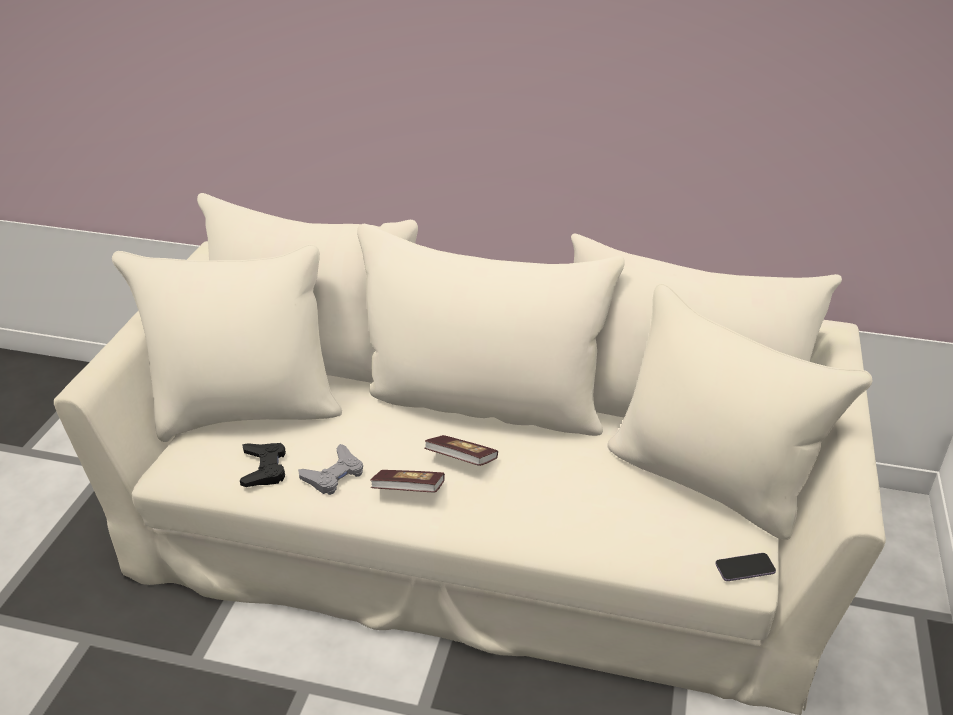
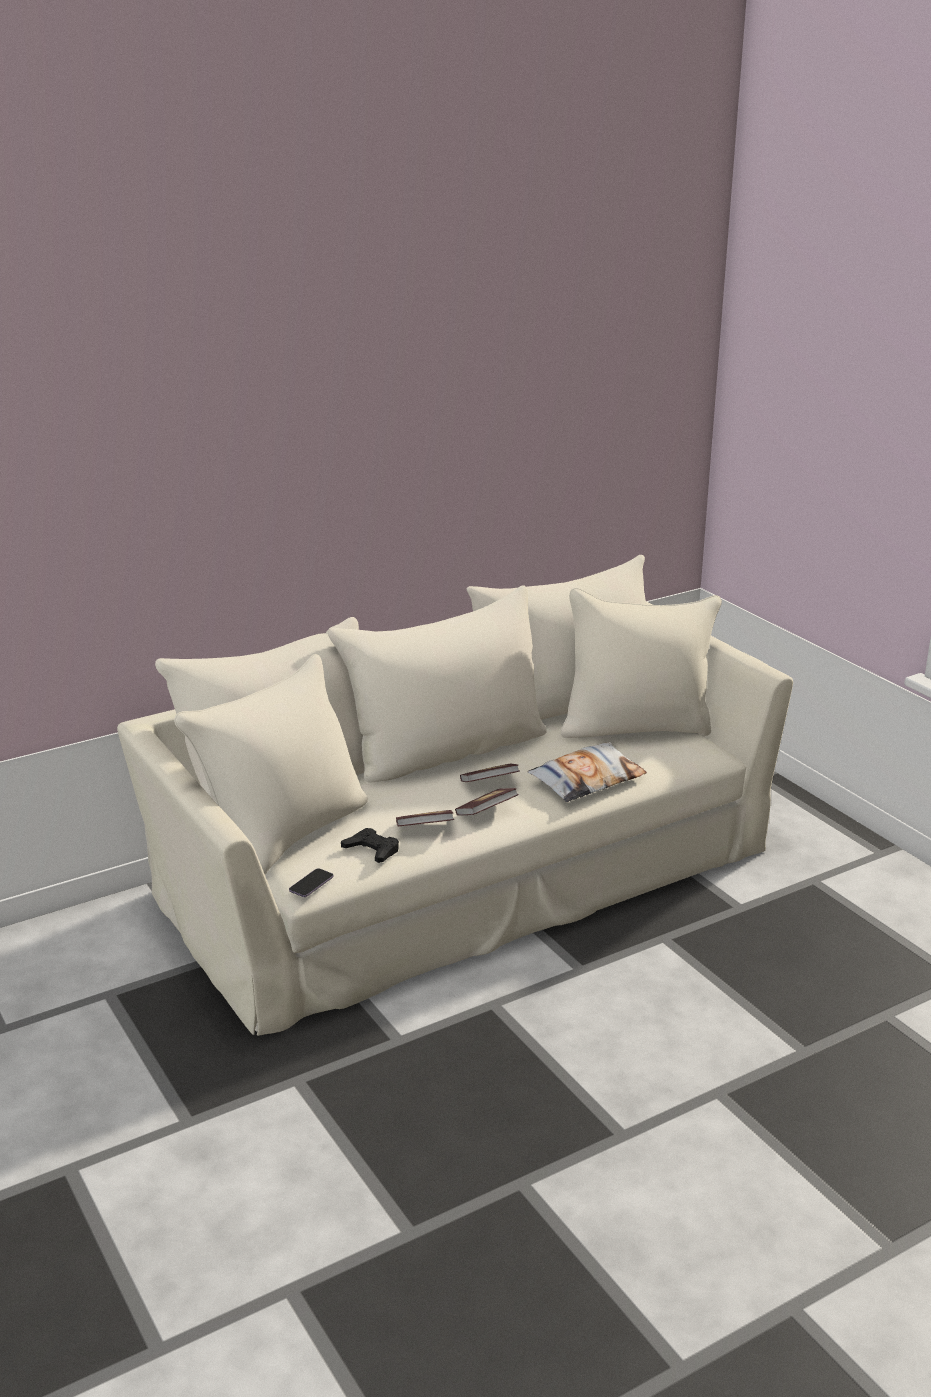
camera: 45 degrees left, 10 degrees down
grey game controller [298,444,363,495] -> book [396,810,455,826]
phone [715,553,776,581] -> phone moved to [289,868,334,897]
none -> pillow [528,742,647,802]

